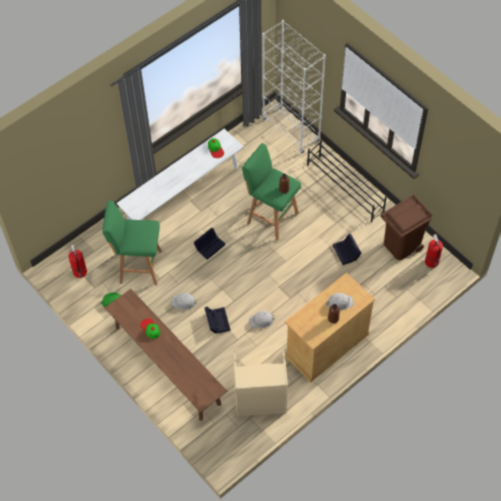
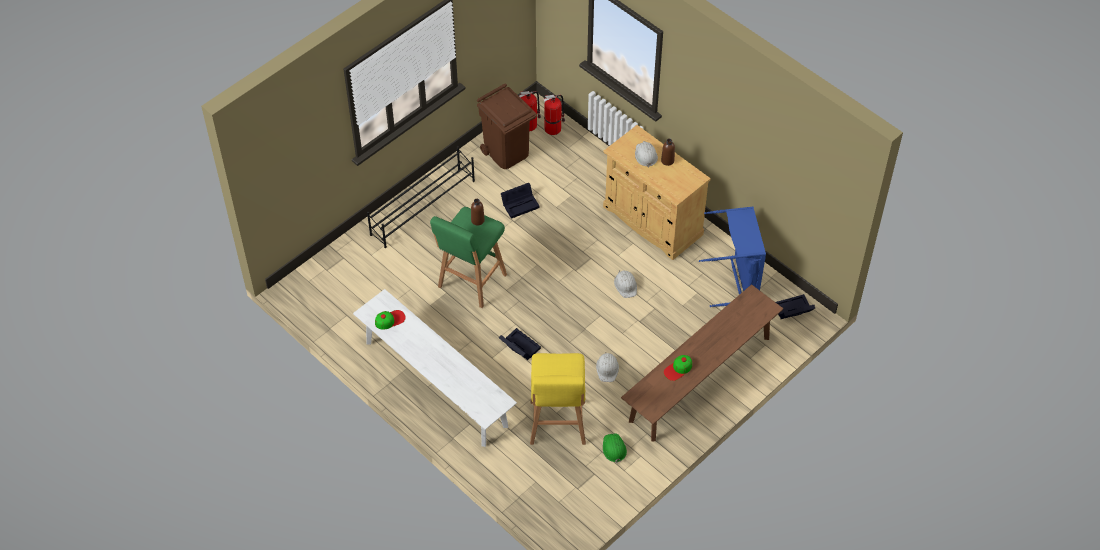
camera: 95 degrees left, 5 degrees down
fire extinguisher [68,245,87,278] -> fire extinguisher moved to [544,95,565,135]
green stool [102,200,162,286] -> yellow stool [530,353,586,445]
black storage box [205,307,230,334] -> black storage box moved to [776,294,815,319]
beige laundry basket [233,347,288,416] -> blue laundry basket [699,207,766,307]
white bookcase [262,20,326,154] -> none

